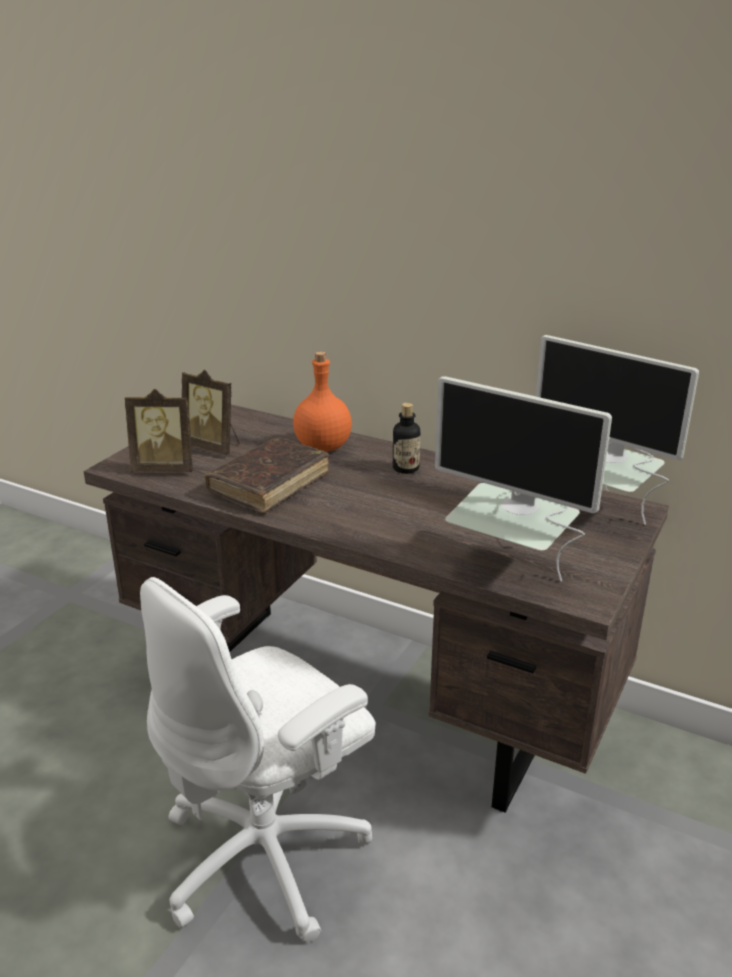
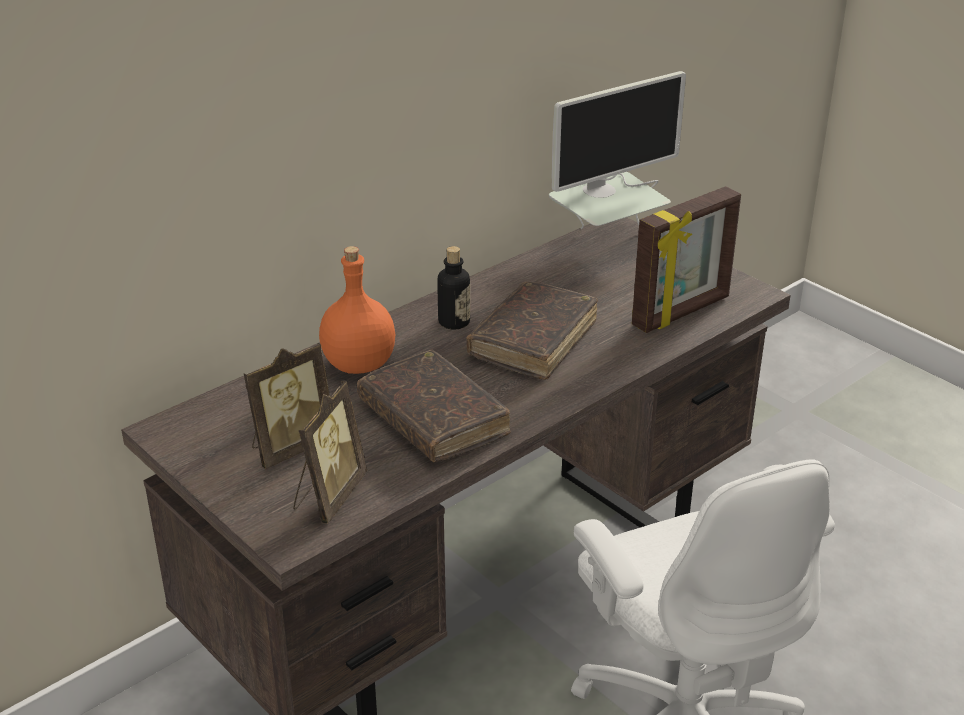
camera: 70 degrees left, 5 degrees up
monitor [435,376,612,582] -> picture frame [632,186,741,333]
none -> brown book [466,282,598,380]

